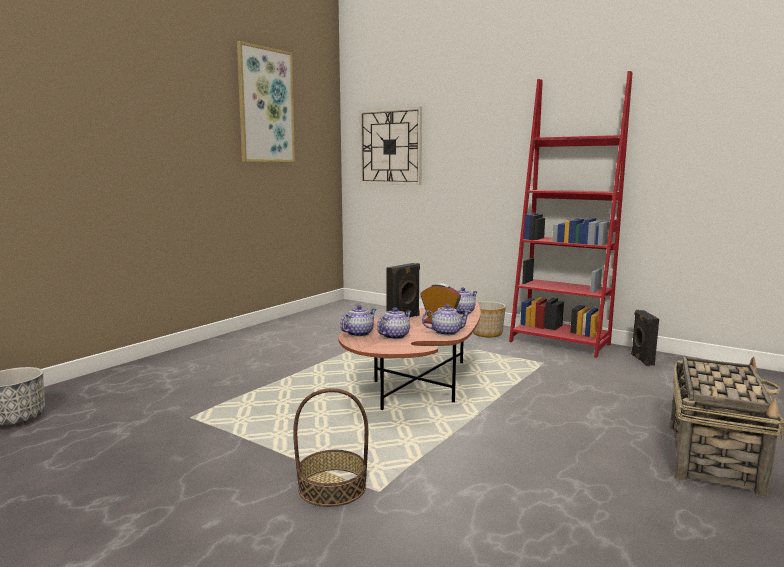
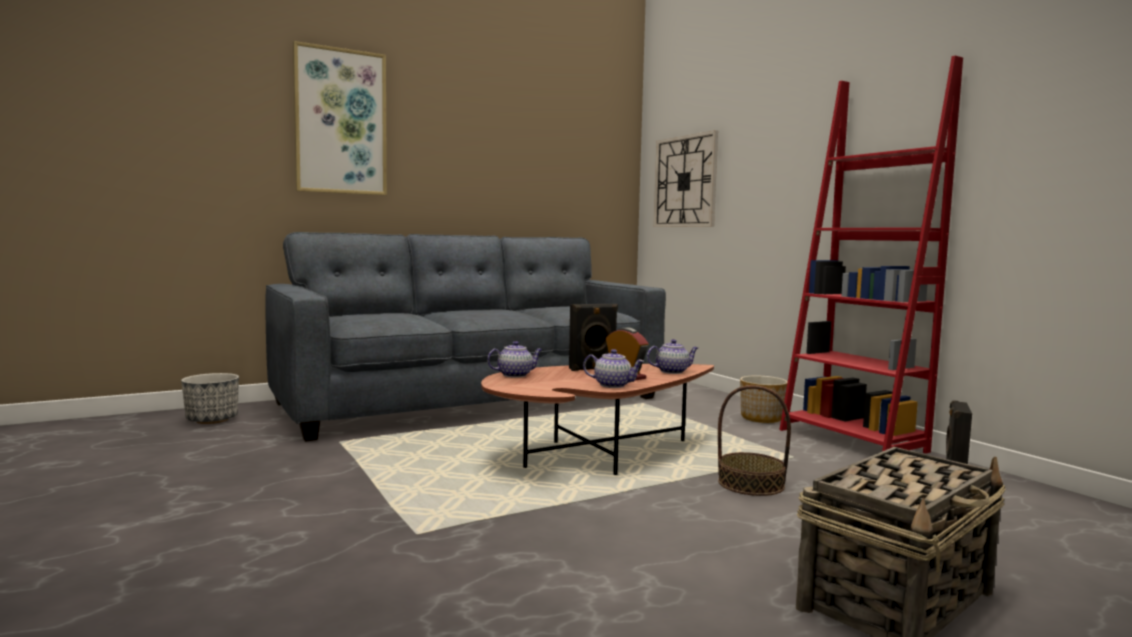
camera: 25 degrees right, 5 degrees down
picture [237,41,295,162] -> picture moved to [293,41,387,195]
basket [293,388,368,507] -> basket moved to [718,385,791,496]
teapot [377,307,412,339] -> none
none -> grey sofa [265,232,666,441]

